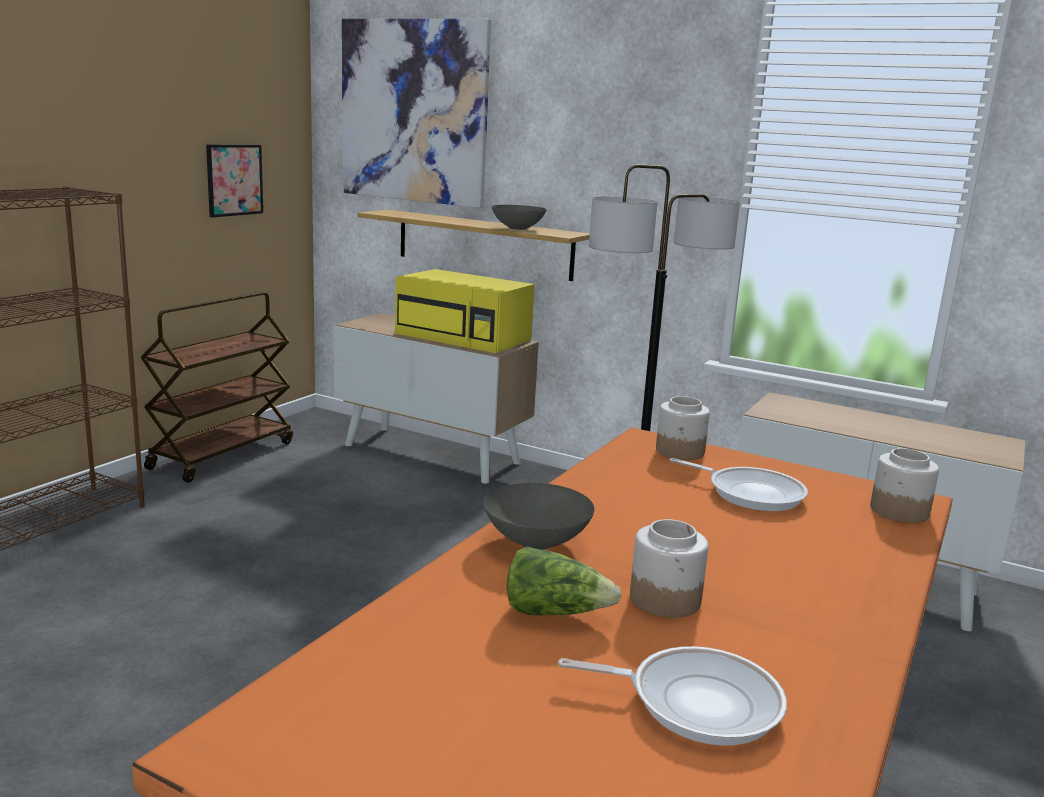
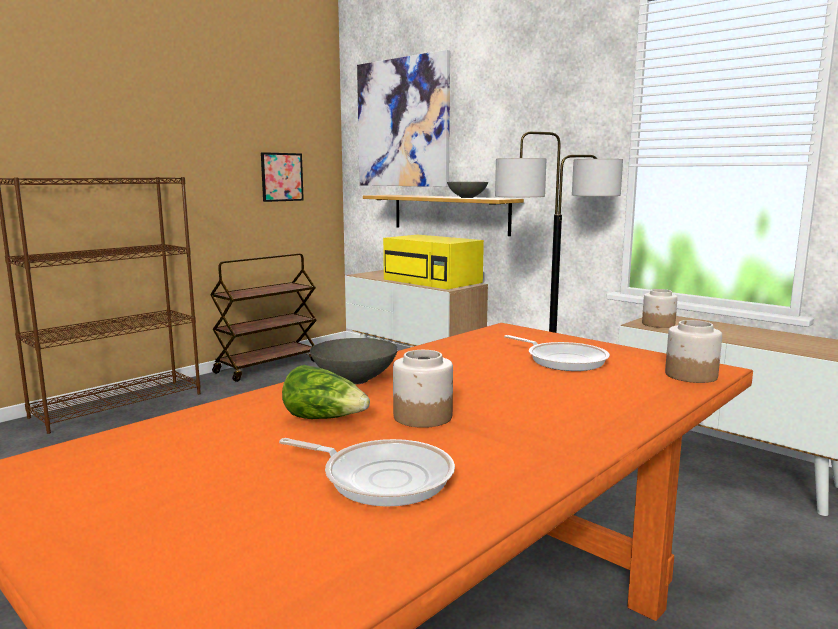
camera: 15 degrees right, 5 degrees down
jar [656,396,710,460] -> jar moved to [642,289,678,328]

